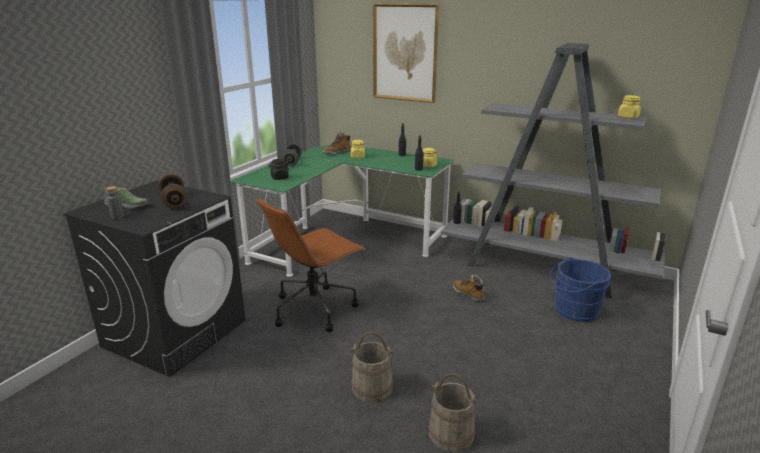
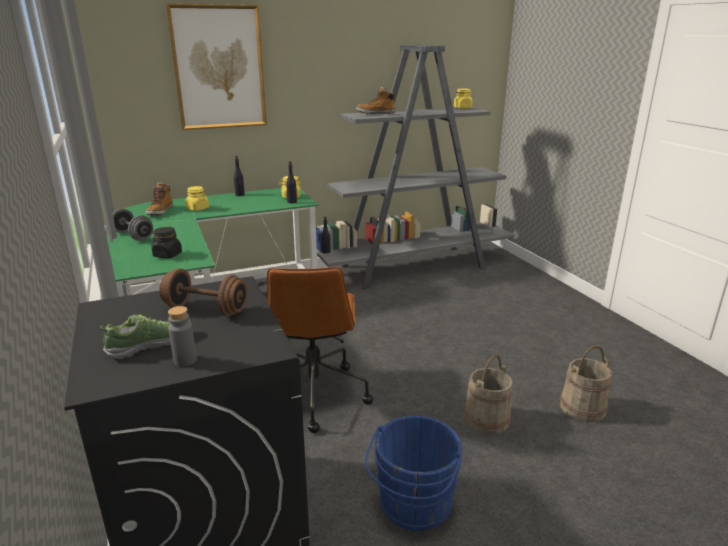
camera: 50 degrees left, 0 degrees up
boot [453,274,484,302] -> boot moved to [356,87,396,114]
blue bucket [550,257,611,322] -> blue bucket moved to [365,416,462,531]

